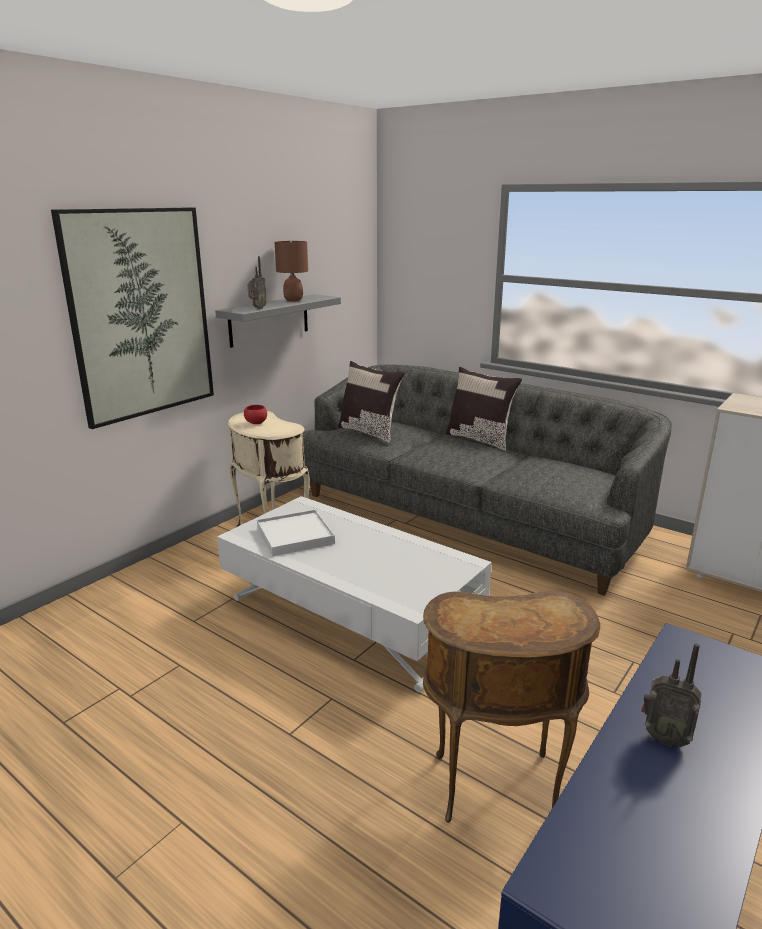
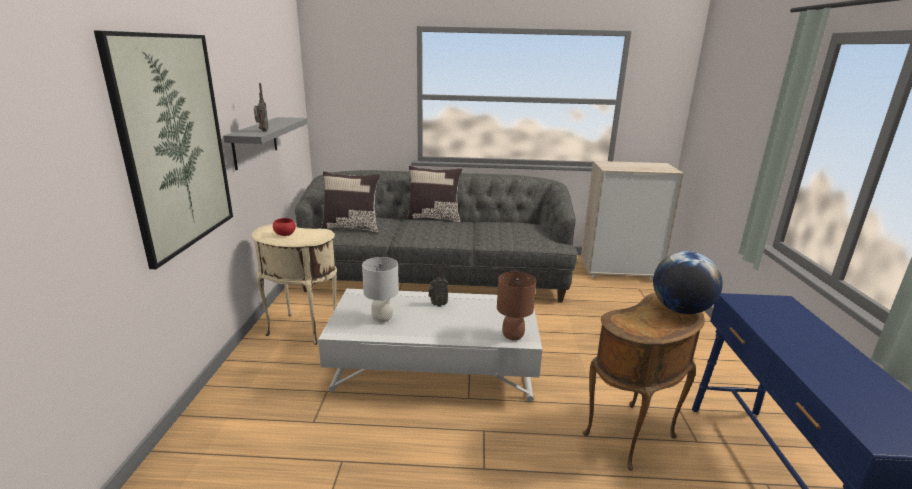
camera: 35 degrees left, 0 degrees up
white tray [257,510,335,556] -> grey table lamp [362,257,399,322]
brown table lamp [275,241,308,301] -> brown table lamp moved to [497,271,536,340]
radio [641,643,702,747] -> radio moved to [428,262,449,307]
none -> globe [653,251,723,314]

